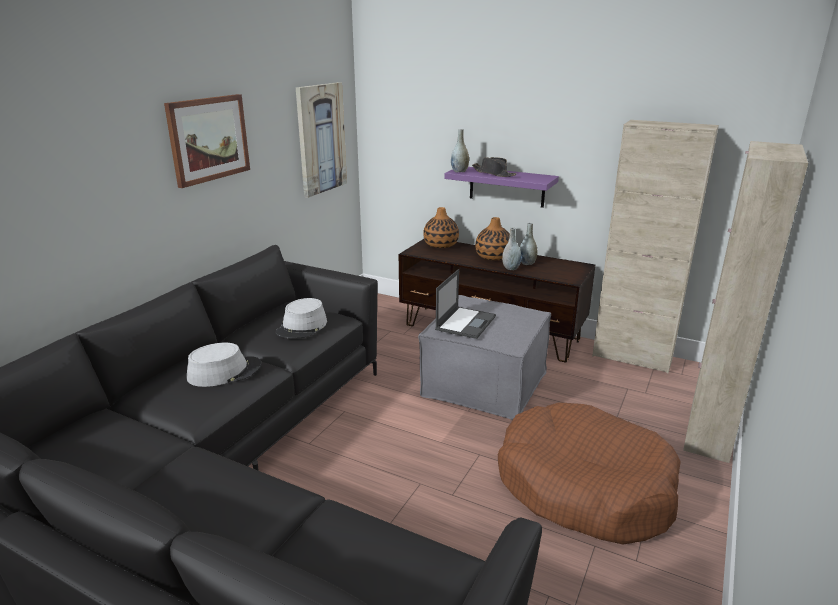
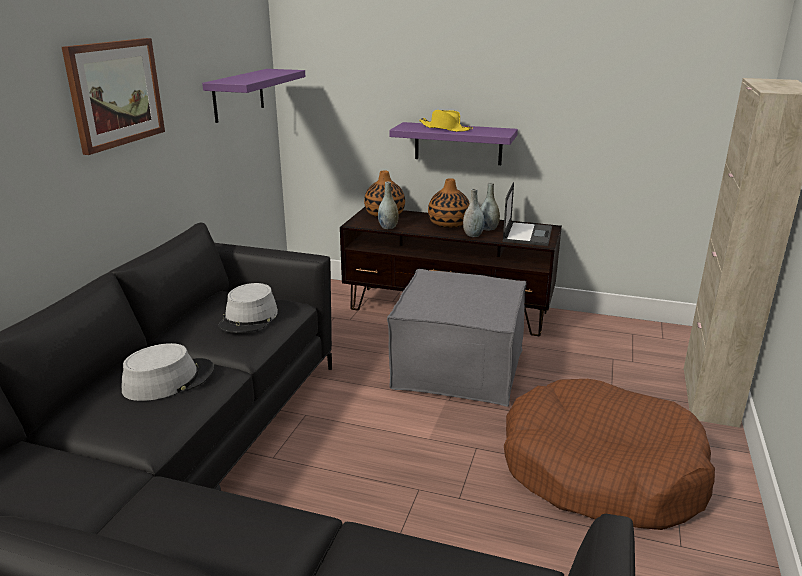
camera: 10 degrees left, 0 degrees up
picture [296,82,347,198] -> purple shelf [202,69,306,123]
laptop [435,269,496,339] -> laptop moved to [502,182,552,246]
grey vase [451,129,469,173] -> grey vase moved to [378,182,398,229]
black hat [472,157,516,177] -> yellow hat [419,110,473,132]
beige cabinet [592,120,719,373] -> none

